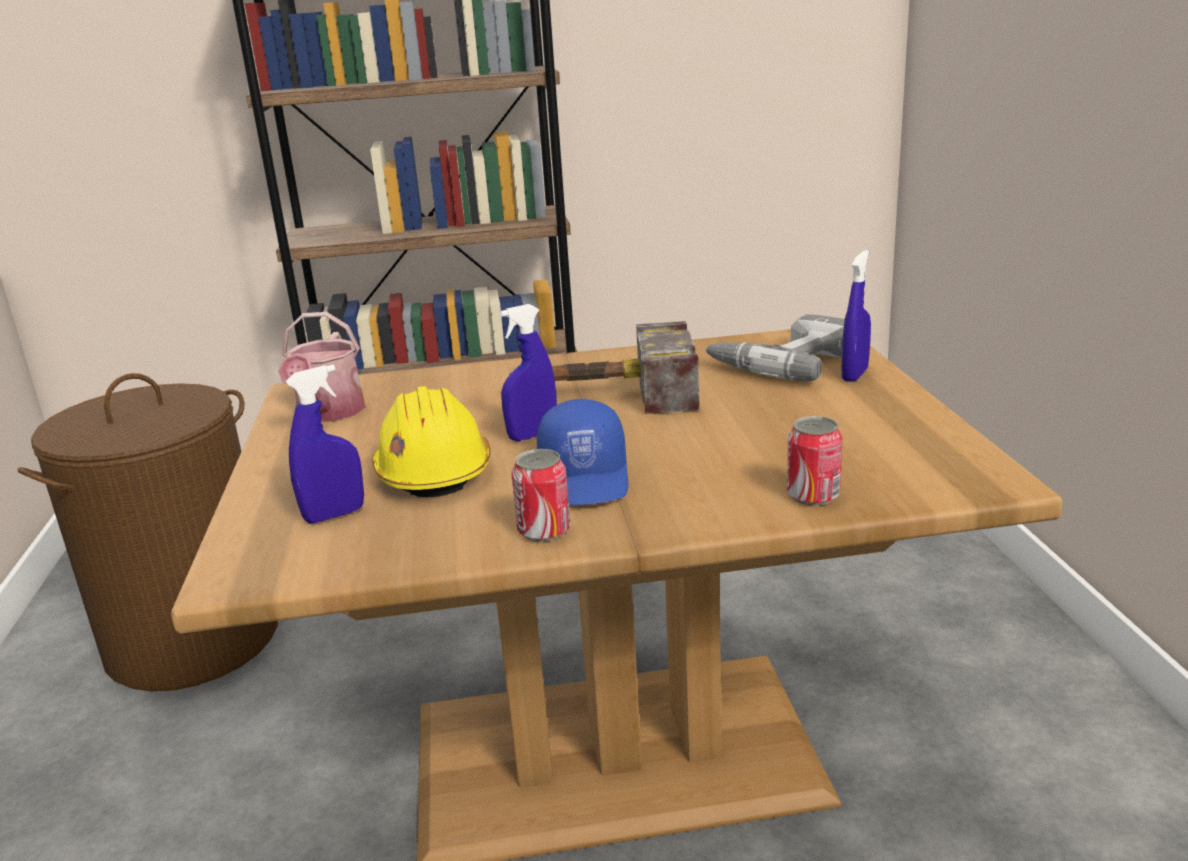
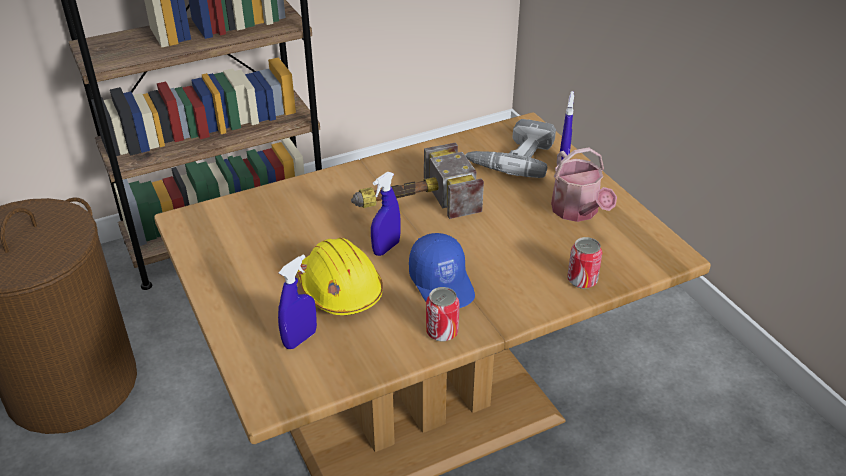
camera: 20 degrees left, 15 degrees up
watering can [278,312,365,422] -> watering can moved to [551,147,617,222]

